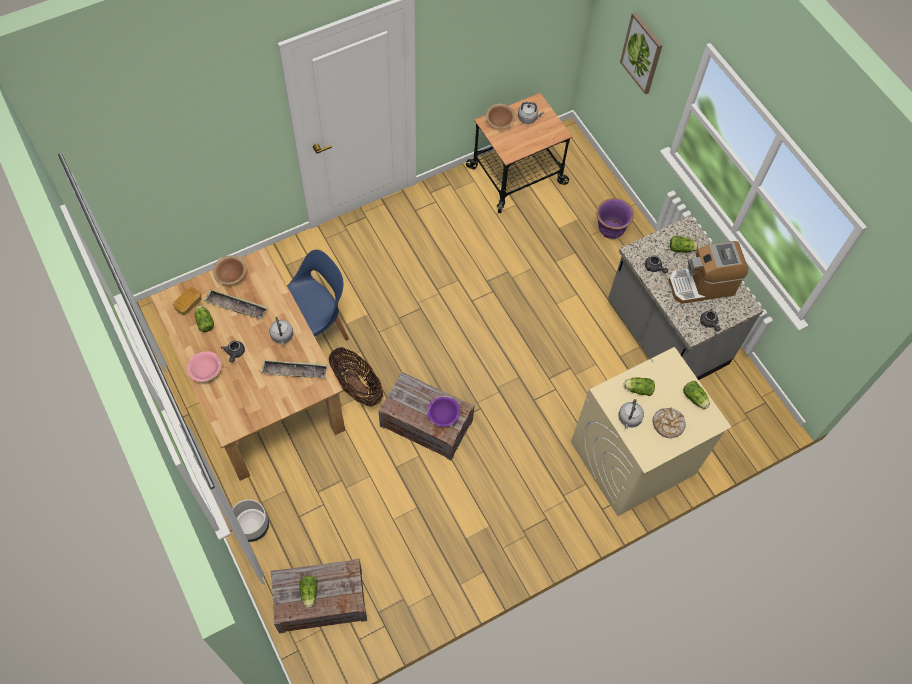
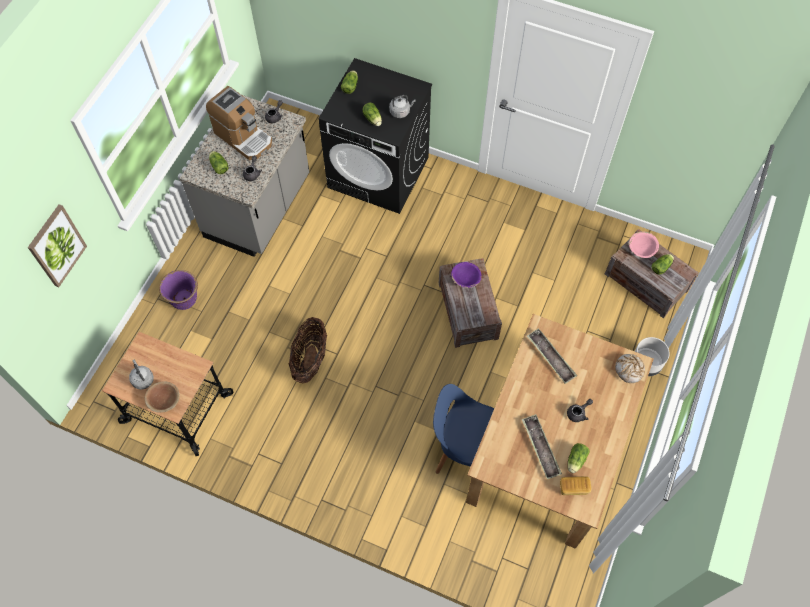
camera: 125 degrees left, 0 degrees up
pink bowl [187,351,222,382] -> pink bowl moved to [629,231,659,258]
brown bowl [213,255,246,285] -> none
grey kettle [269,317,293,345] -> none
basket [329,347,383,407] -> basket moved to [288,317,327,384]
beige washing machine [571,347,731,516] -> black washing machine [318,58,432,214]
bread [652,407,686,438] -> bread moved to [615,354,645,383]

